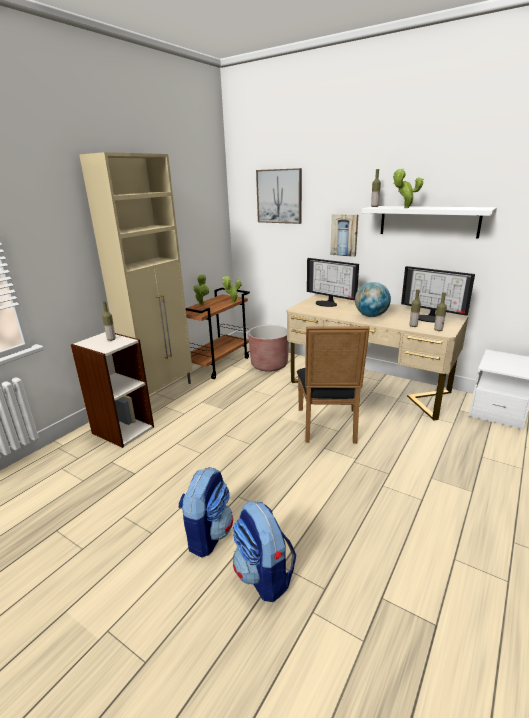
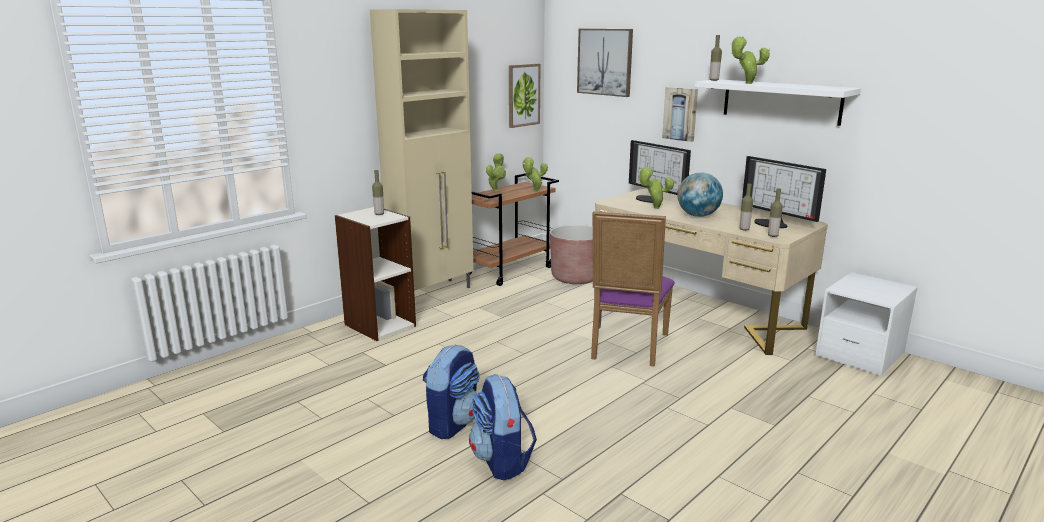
camera: 10 degrees right, 5 degrees down
black chair [297,326,370,443] -> purple chair [591,211,675,367]
none -> picture [509,64,540,128]
none -> potted plant [638,167,674,209]

